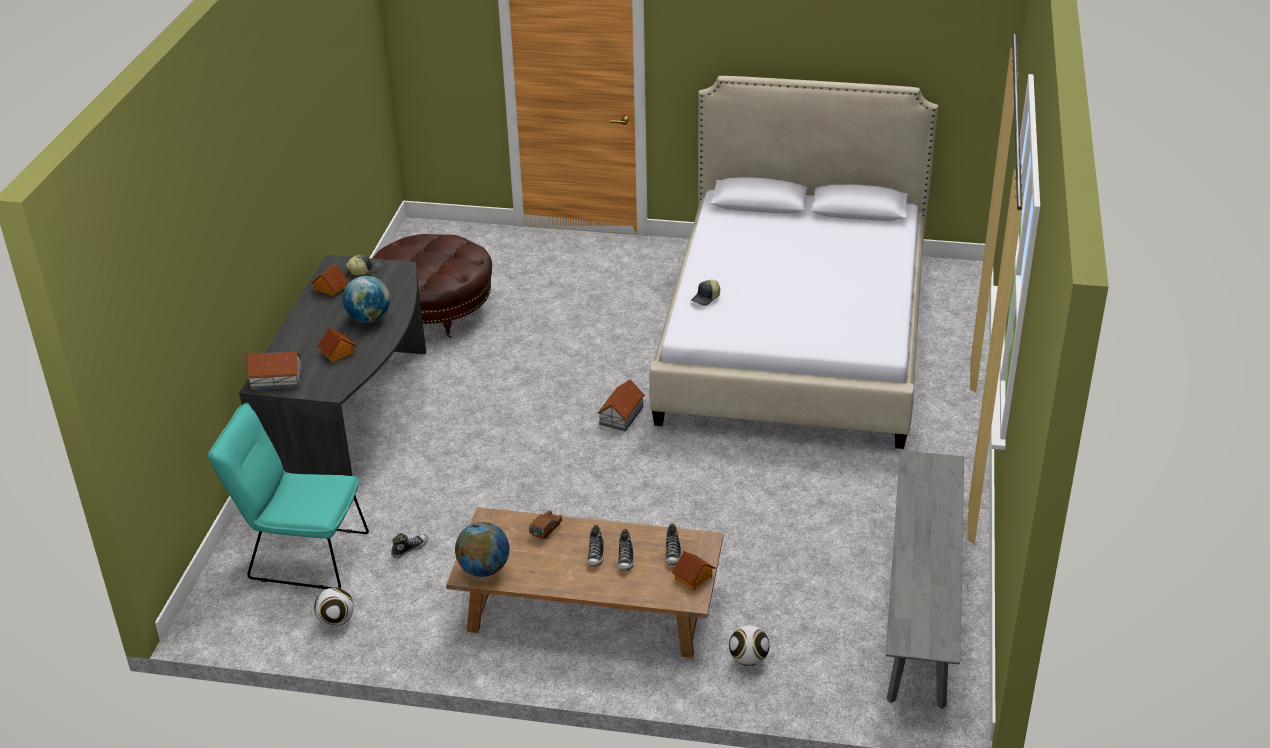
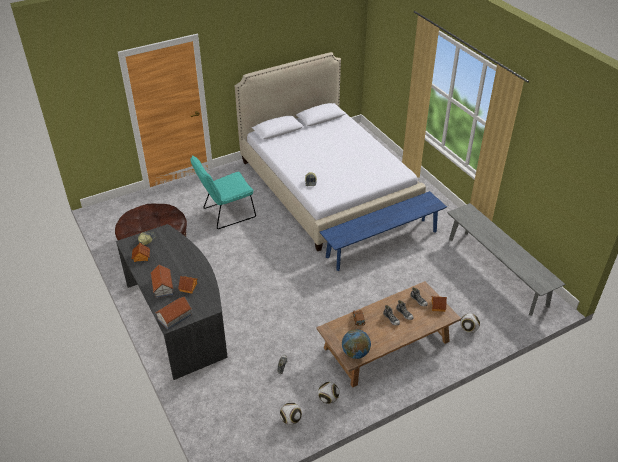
camera: 40 degrees left, 5 degrees up
turquoise chair [208,403,369,589] -> turquoise chair moved to [190,155,256,229]
globe [343,276,390,323] -> none
toy house [597,379,645,431] -> toy house moved to [151,264,174,298]
none -> football [318,382,339,404]
none -> blue bench [320,191,447,271]

